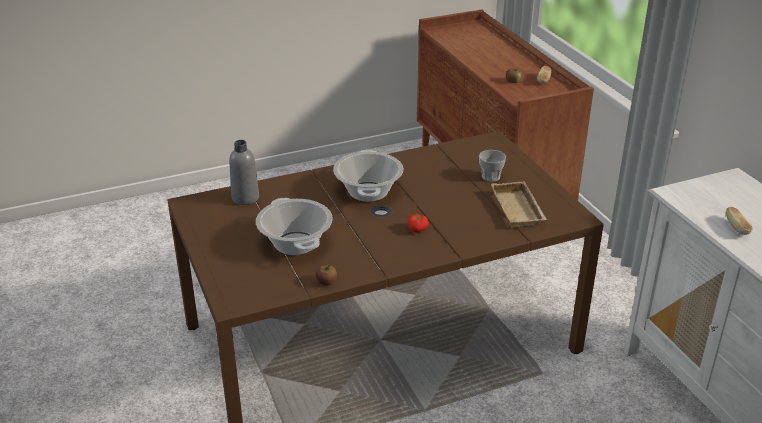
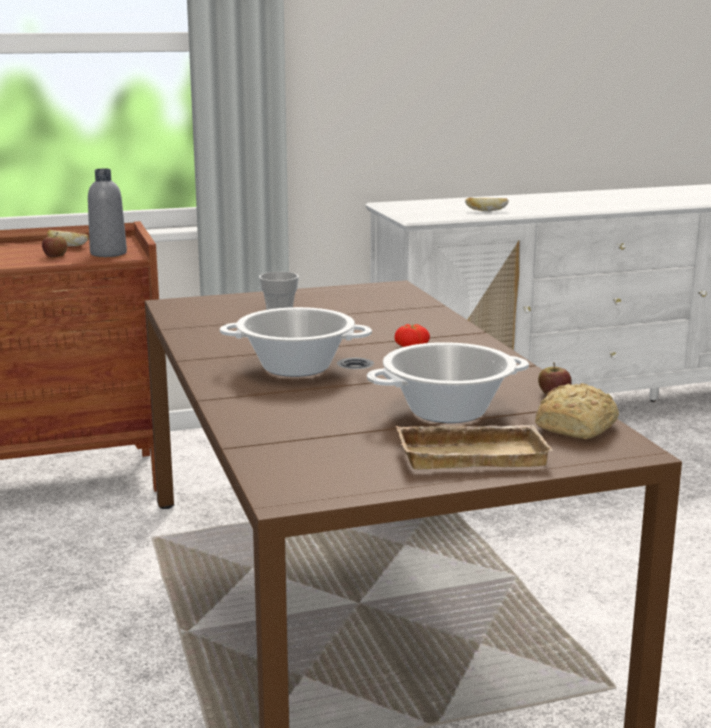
camera: 85 degrees left, 15 degrees down
grey bottle [229,140,259,205] -> grey bottle moved to [88,169,127,257]
beige tray [491,181,547,229] -> beige tray moved to [396,425,553,469]
none -> bread [535,383,619,439]

